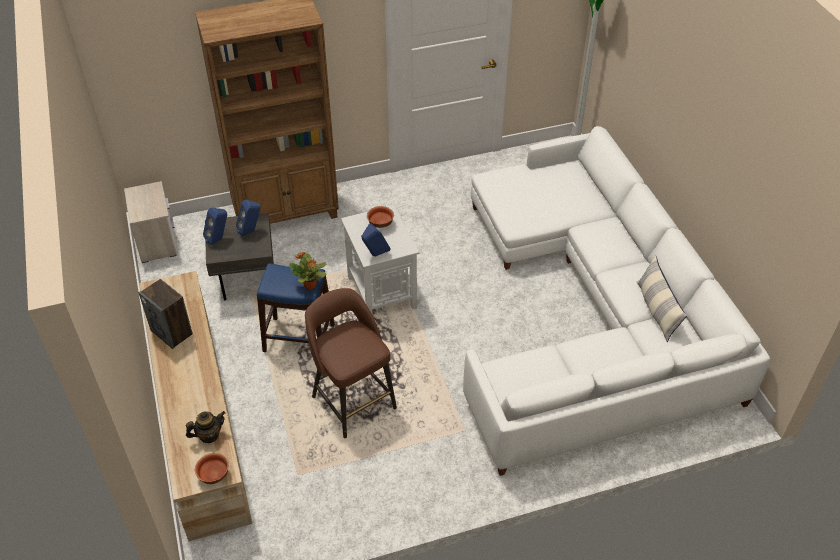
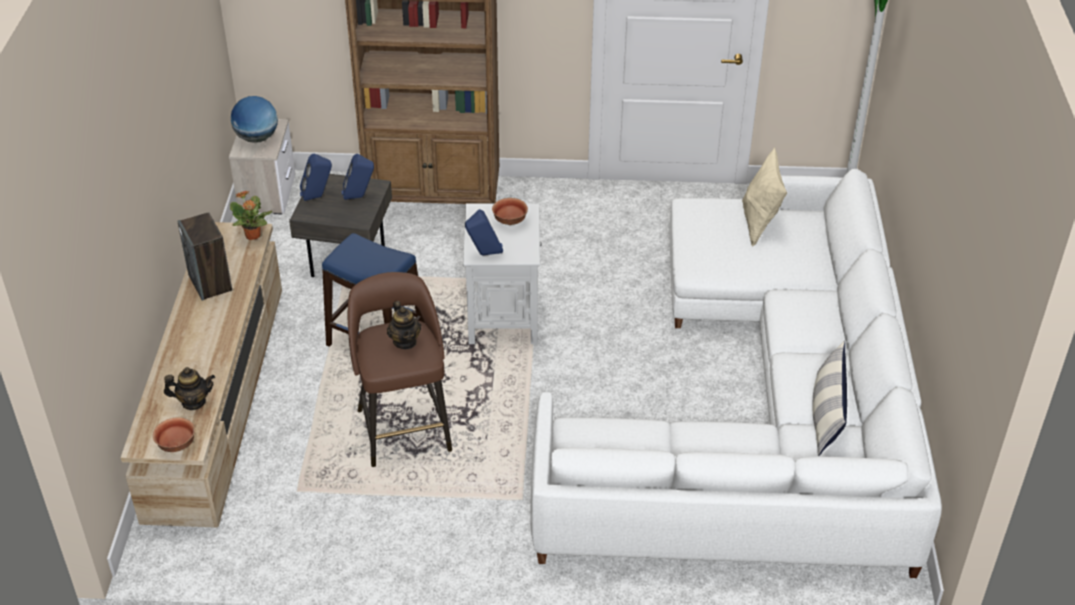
camera: 20 degrees right, 5 degrees down
potted plant [289,252,327,290] -> potted plant moved to [230,191,272,240]
none -> globe [231,96,278,143]
none -> teapot [387,301,421,349]
none -> beige pillow [742,148,787,247]

